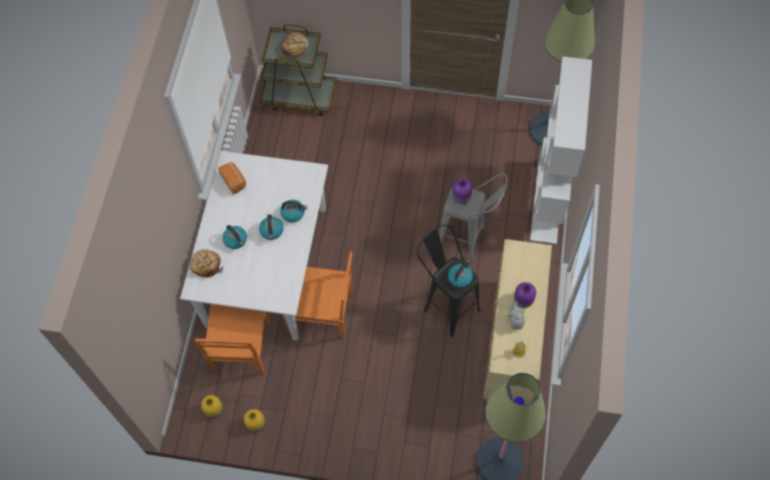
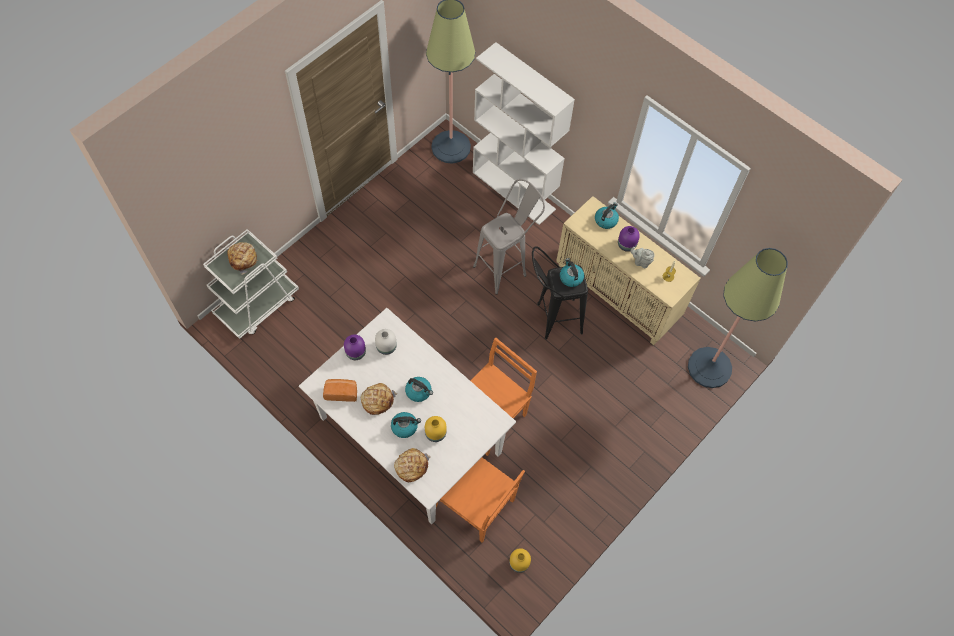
camera: 60 degrees left, 0 degrees up
yellow vase [244,409,265,432] -> yellow vase moved to [425,416,447,442]
brown cart [260,24,337,116] -> white cart [203,229,299,339]
kettle [280,200,307,222] -> kettle moved to [595,202,619,229]
purple vase [452,179,472,204] -> purple vase moved to [344,334,366,360]
none -> bread [361,383,397,415]
none -> white vase [375,329,397,355]

